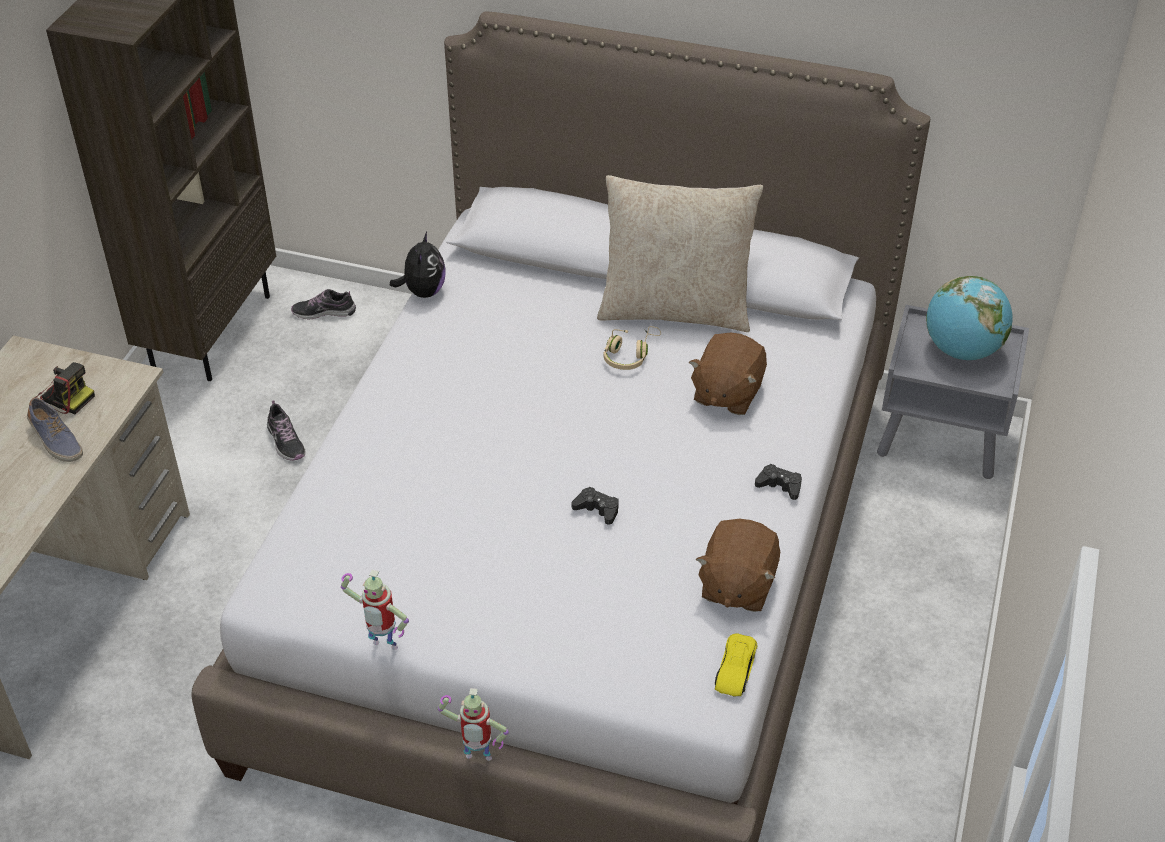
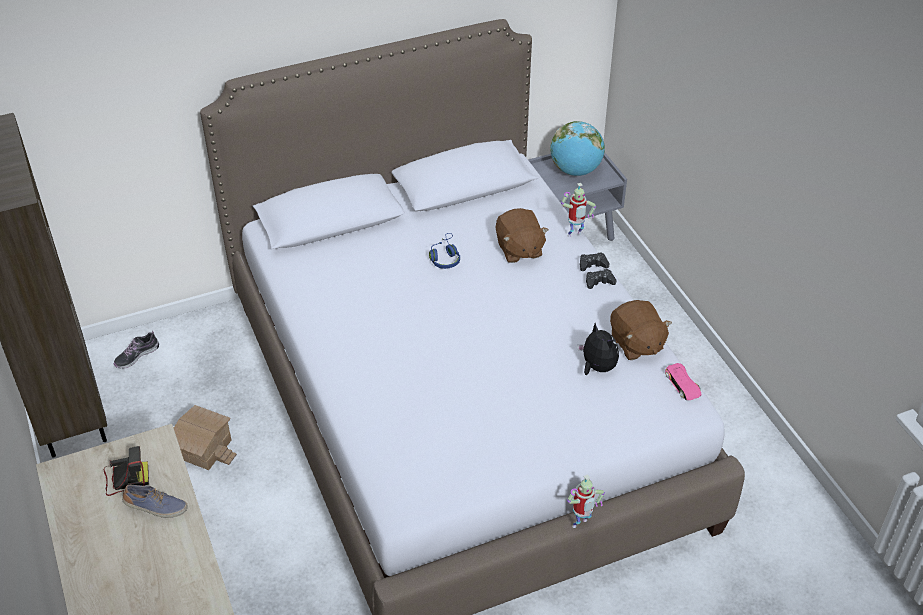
camera: 40 degrees left, 0 degrees up
shoe [267,400,306,461] -> toy house [174,405,237,470]
toy robot [341,570,409,650] -> toy robot moved to [561,183,596,237]
plush toy [390,232,446,298] -> plush toy moved to [577,323,619,375]
black game controller [572,487,619,525] -> black game controller moved to [580,252,610,271]
beige pillow [597,175,763,332] -> none
beige headphones [603,326,661,370] -> blue headphones [429,233,460,269]
yellow toy car [715,633,757,696] -> pink toy car [665,363,702,400]

